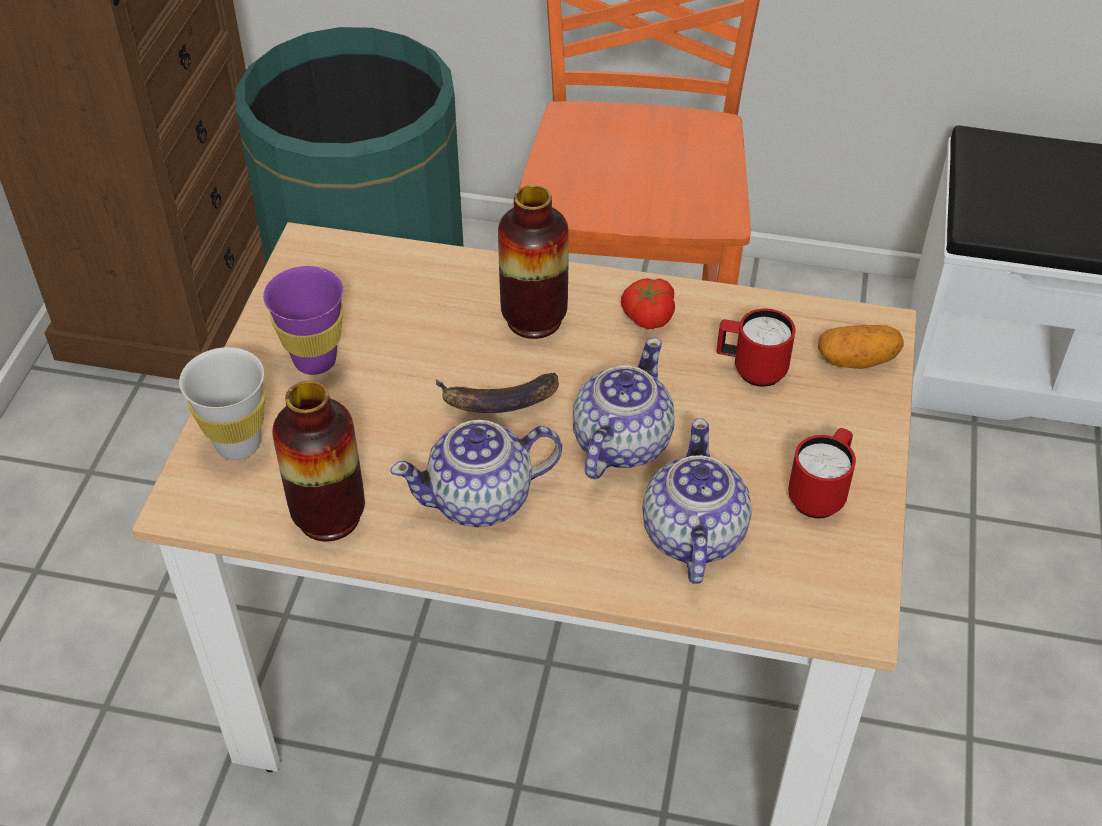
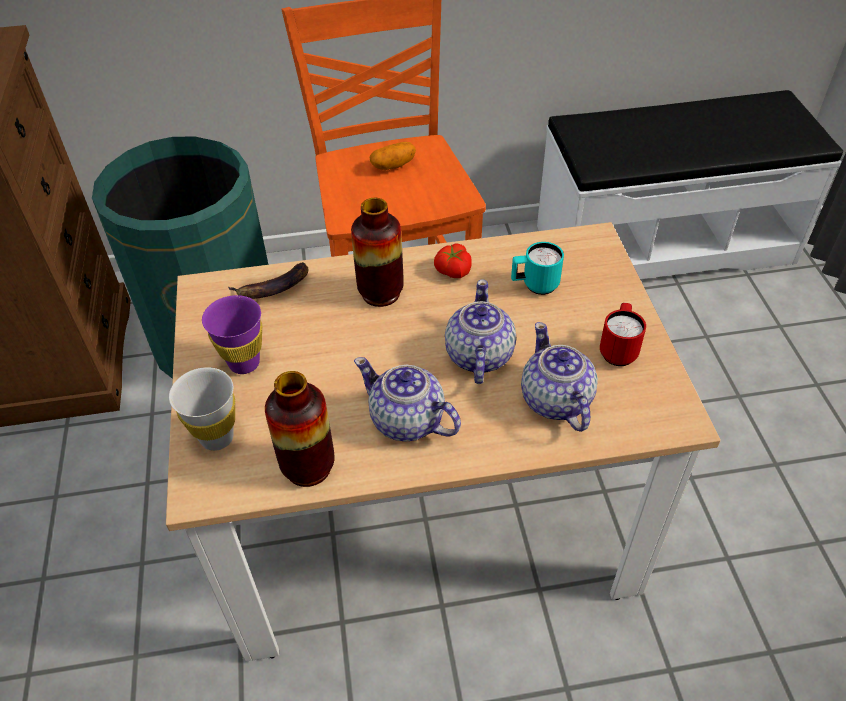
camera: 20 degrees left, 0 degrees up
teapot [390,420,562,527] -> teapot turned 75 degrees clockwise [354,357,461,442]
banana [435,373,559,413] -> banana moved to [228,262,309,299]
red mug [716,309,796,387] -> turquoise mug [511,242,564,295]
potato [818,325,904,369] -> potato moved to [370,142,416,170]

